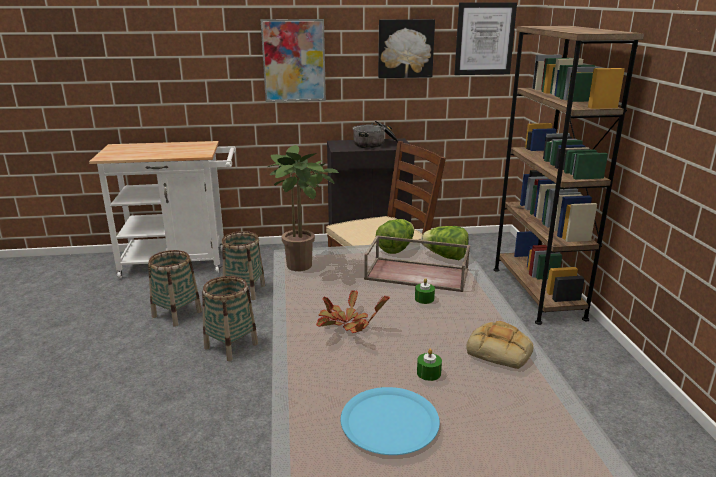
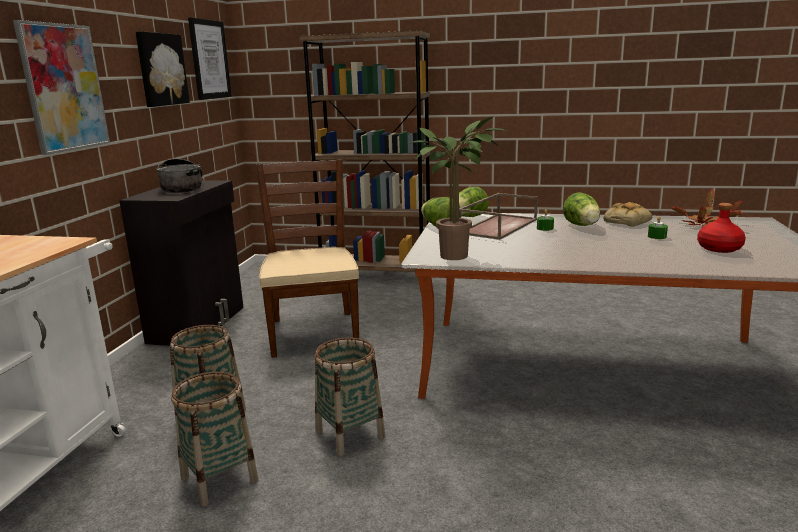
camera: 70 degrees left, 5 degrees down
potted plant [316,289,390,333] -> potted plant moved to [671,190,743,227]
blue plate [341,387,440,455] -> red bottle [697,203,746,253]
none -> lettuce [563,192,600,226]

